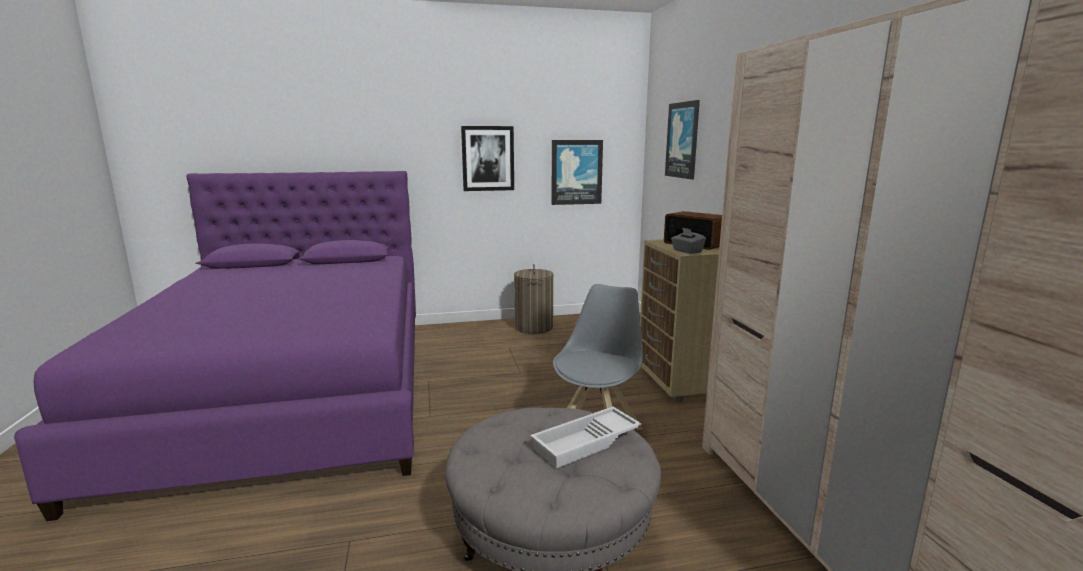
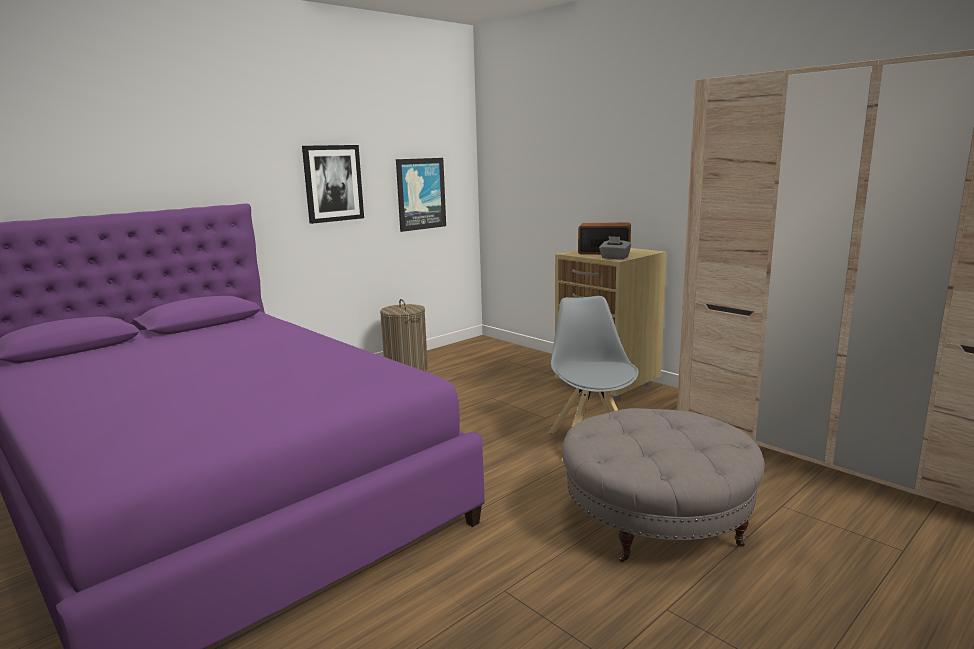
camera: 30 degrees left, 0 degrees up
white tray [530,407,642,469] -> none
picture [665,100,700,180] -> none

